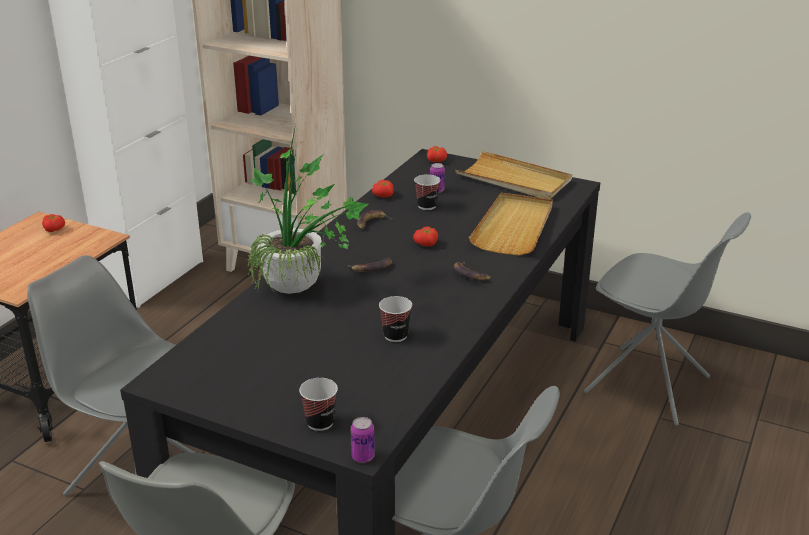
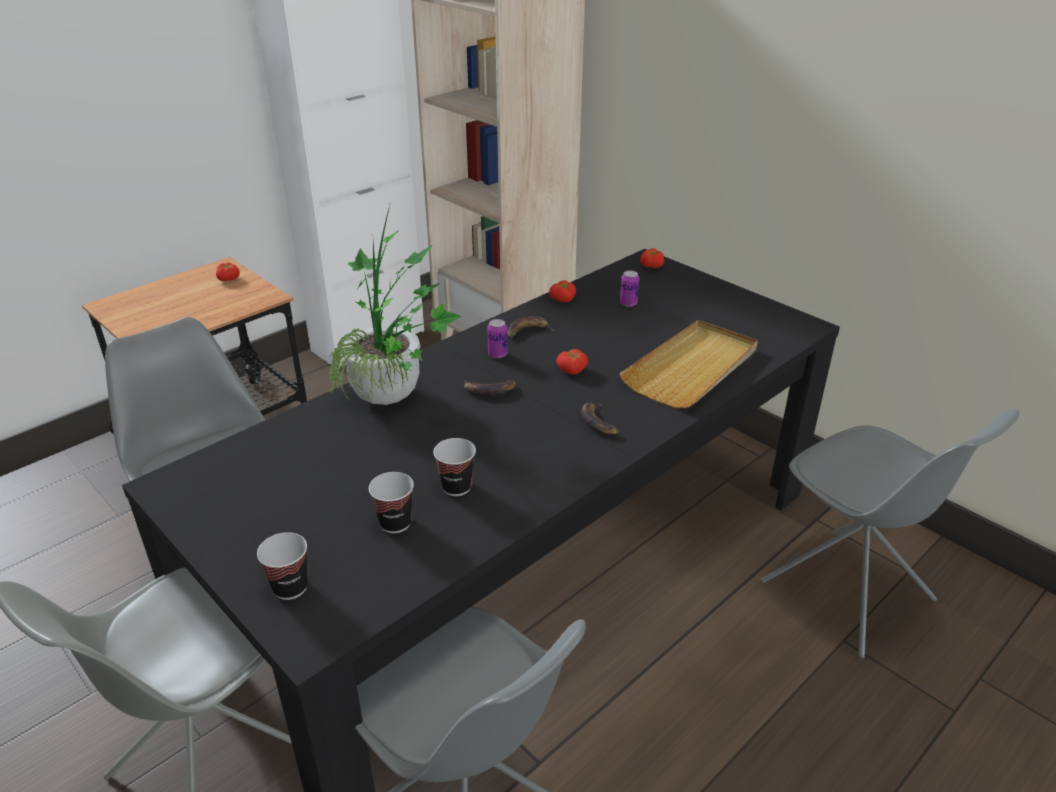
camera: 20 degrees right, 5 degrees up
can [351,417,375,463] -> can moved to [487,319,507,358]
cup [414,174,440,210] -> cup moved to [369,472,414,533]
beige tray [455,151,572,199] -> none

